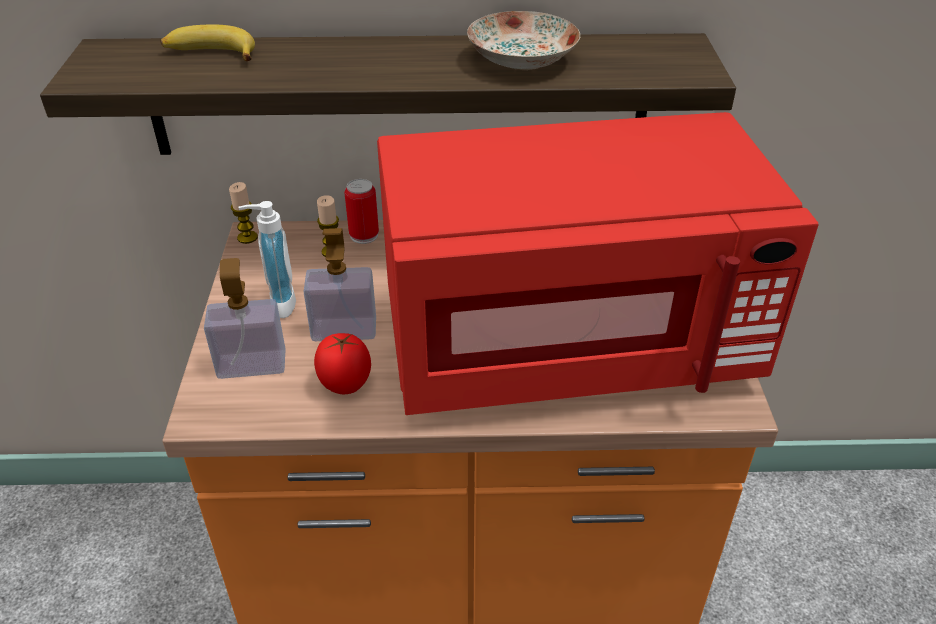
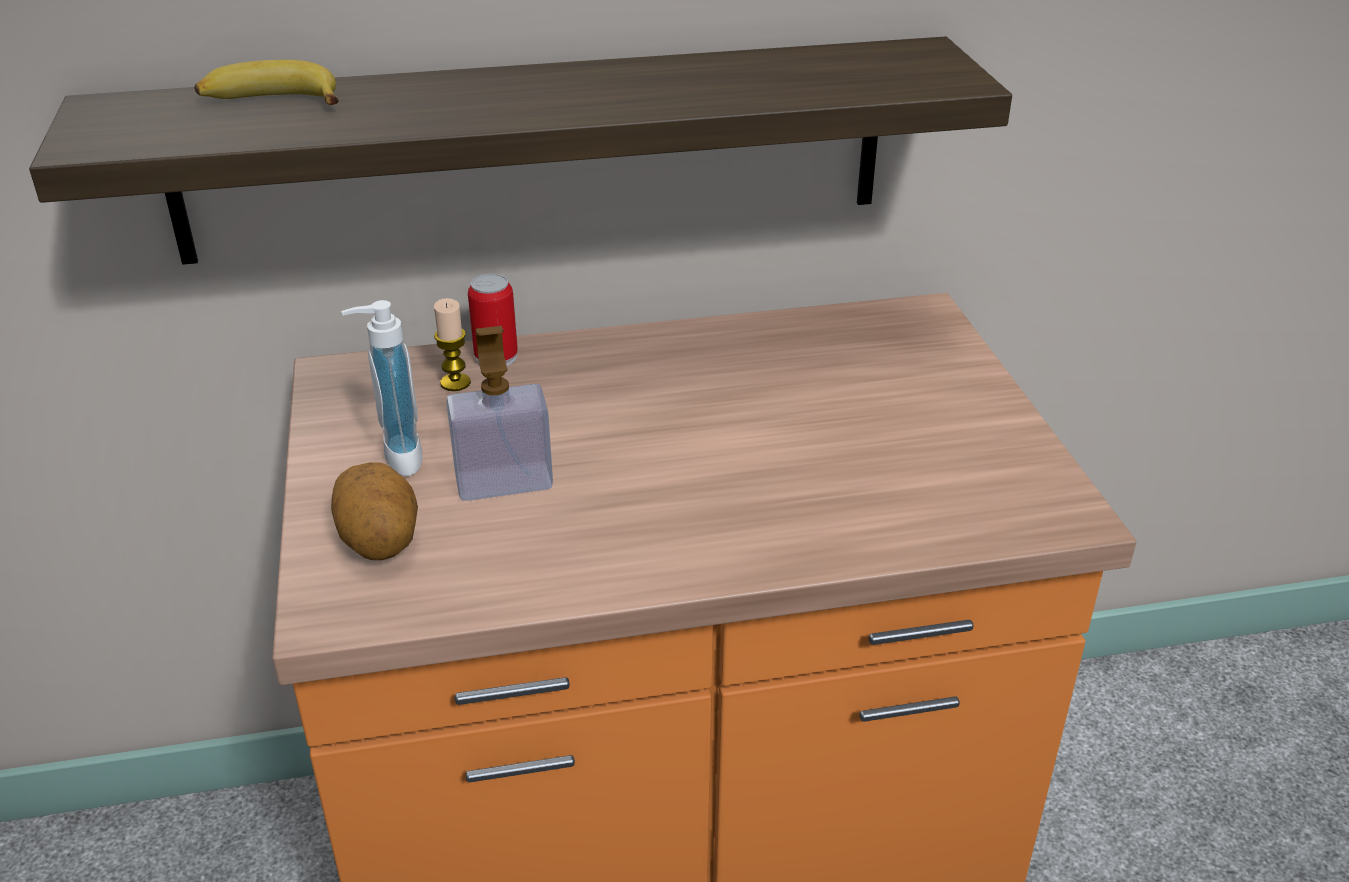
camera: 10 degrees left, 5 degrees down
soap dispenser [204,258,286,379] -> potato [331,462,418,560]
candle [229,182,258,244] -> none
tomato [314,333,371,394] -> none
red microwave [377,112,819,415] -> none
plate [467,11,580,70] -> none

